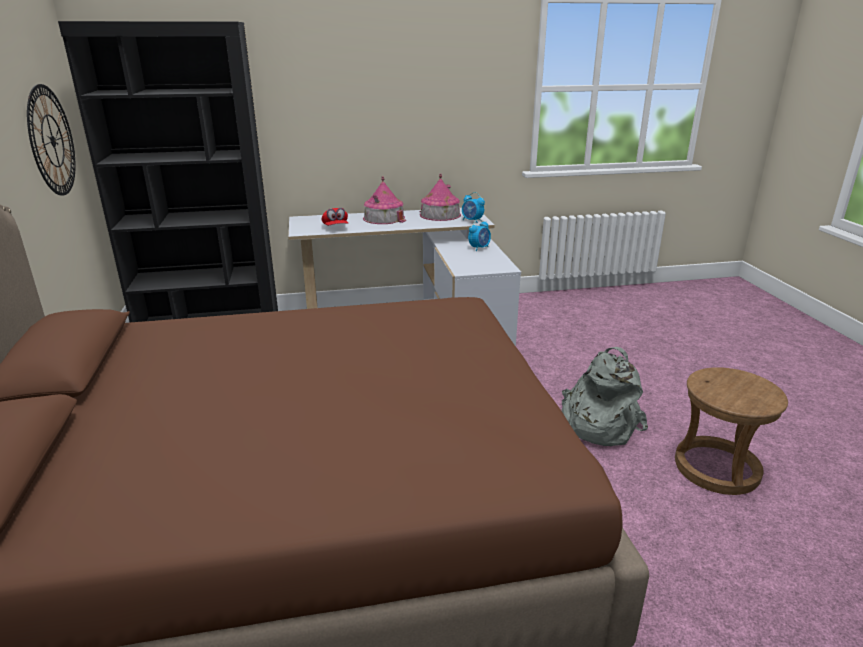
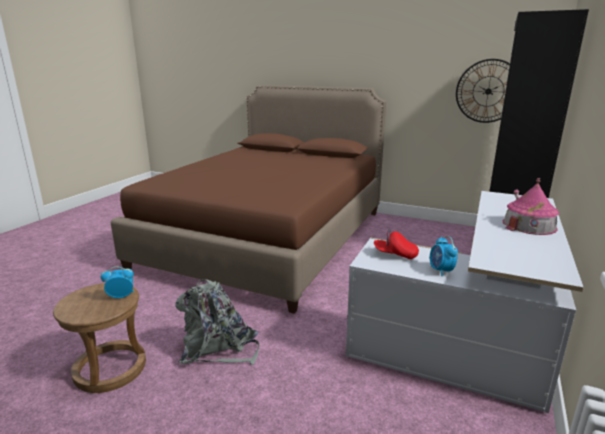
camera: 125 degrees right, 5 degrees down
red cap [322,208,348,226] -> red cap moved to [374,228,419,259]
toy house [419,174,461,221] -> none
alarm clock [462,192,485,223] -> alarm clock moved to [101,266,134,298]

